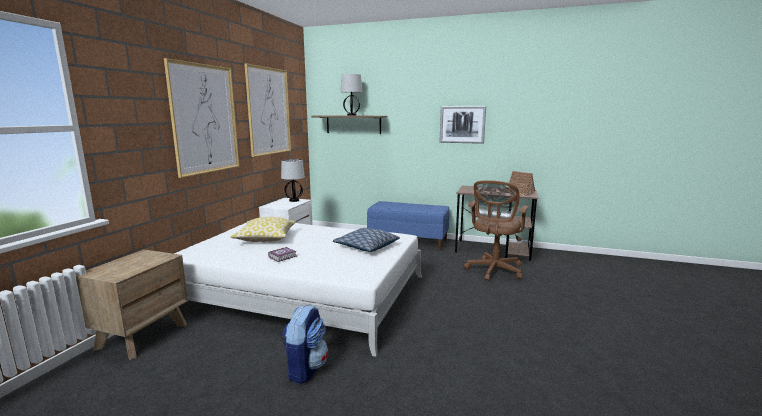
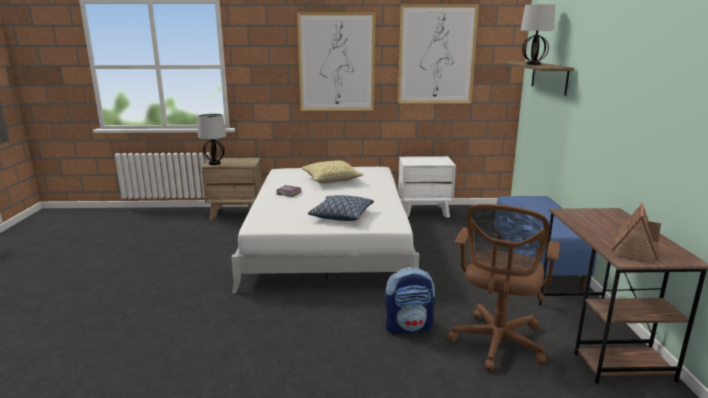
camera: 70 degrees right, 5 degrees up
table lamp [281,159,305,202] -> table lamp moved to [198,114,226,165]
backpack [281,305,328,384] -> backpack moved to [385,267,435,334]
picture [440,106,486,144] -> none
brown office chair [464,180,529,281] -> brown office chair turned 75 degrees counterclockwise [447,204,560,372]

